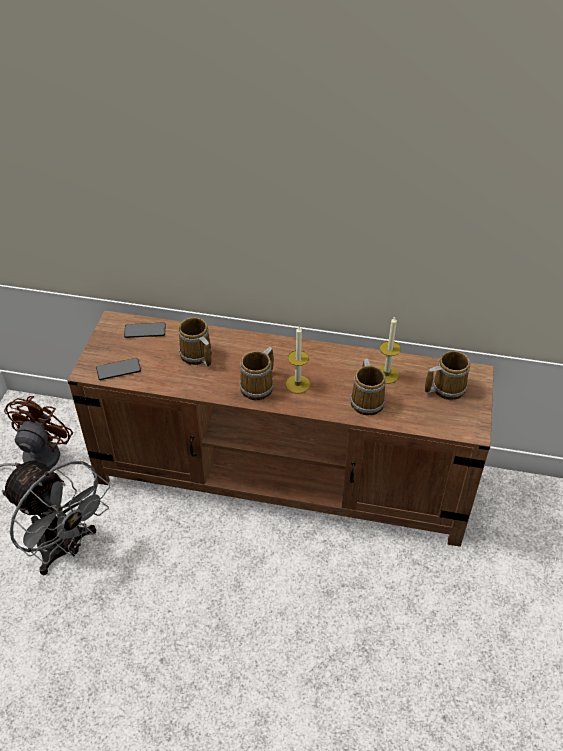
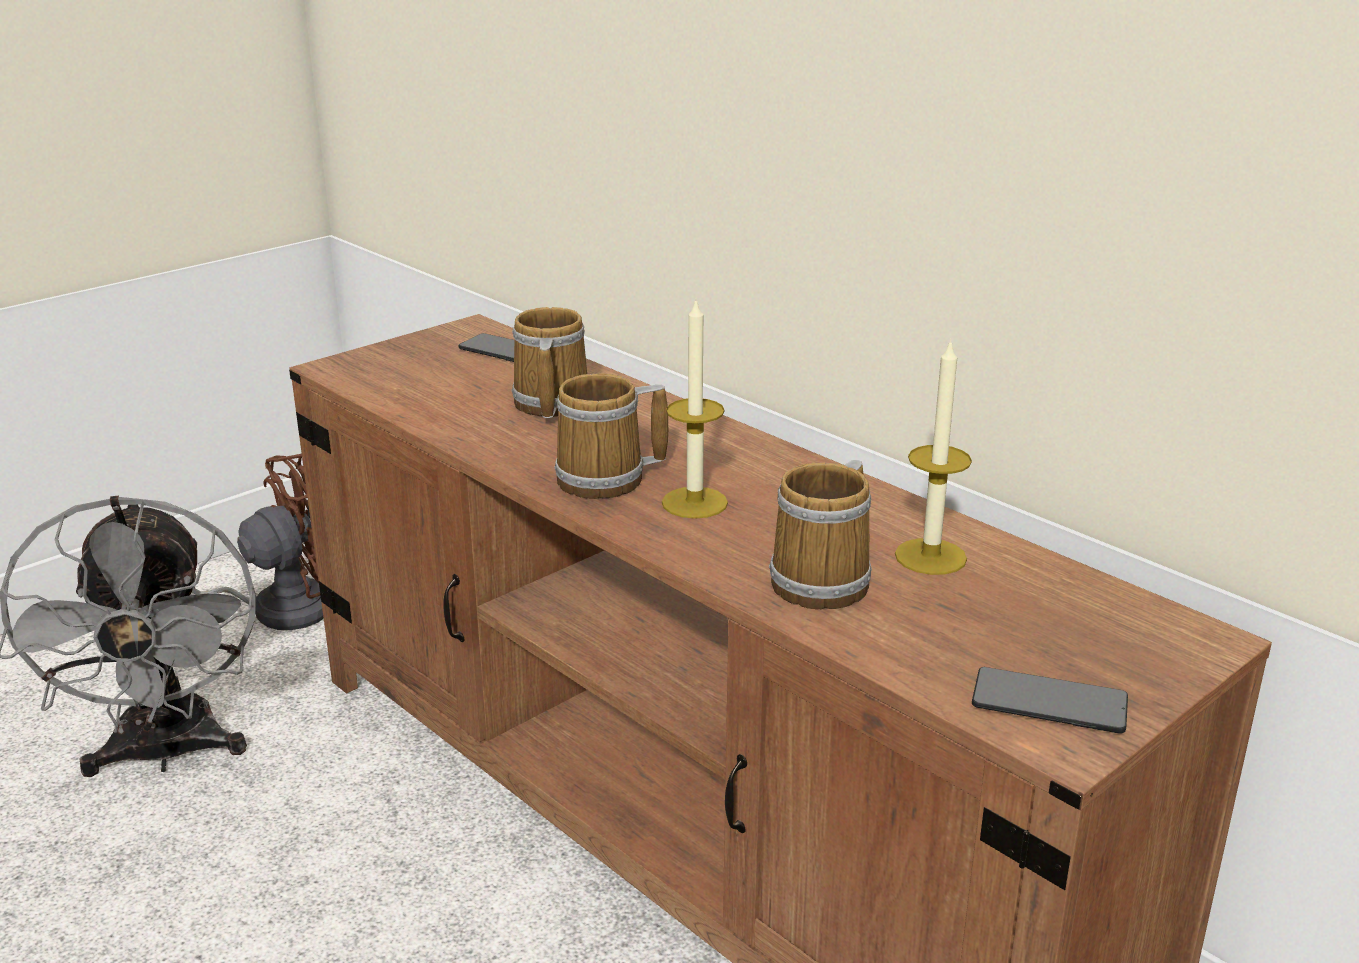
camera: 35 degrees right, 20 degrees down
phone [96,358,141,380] -> phone moved to [972,667,1128,734]
mug [425,351,470,400] -> none

